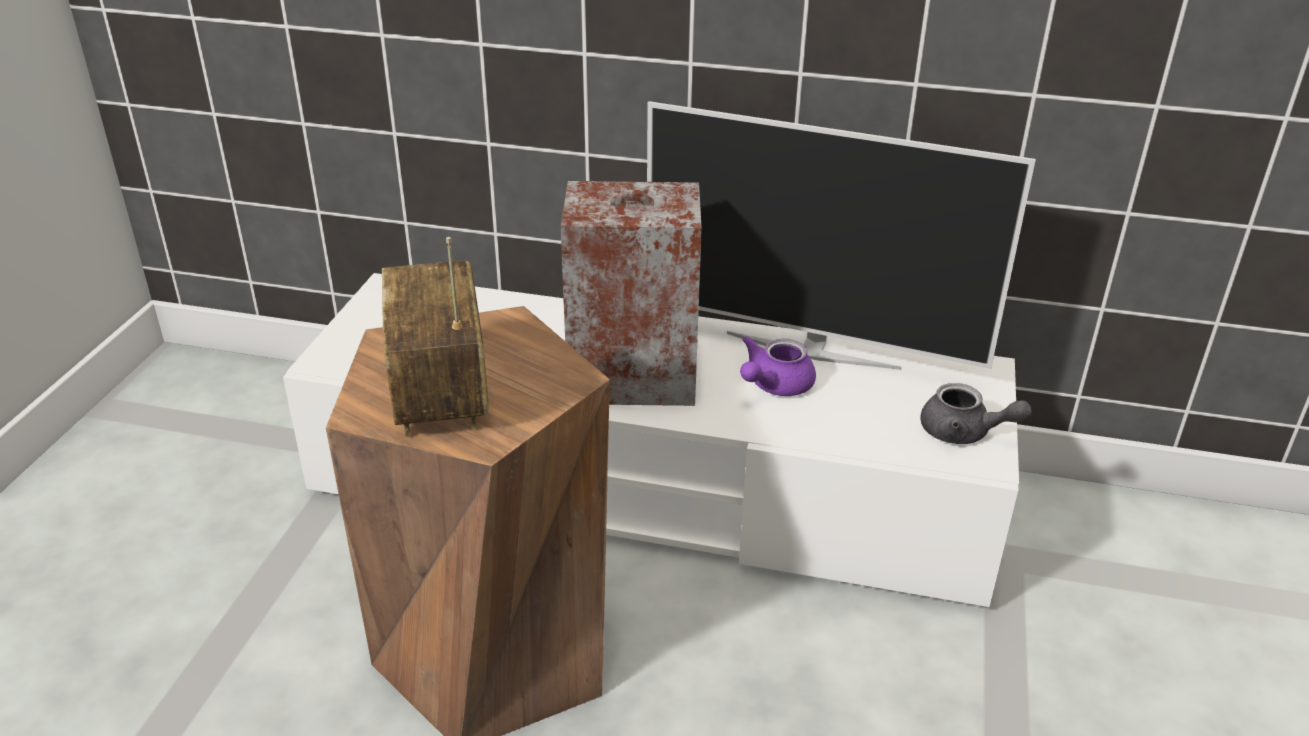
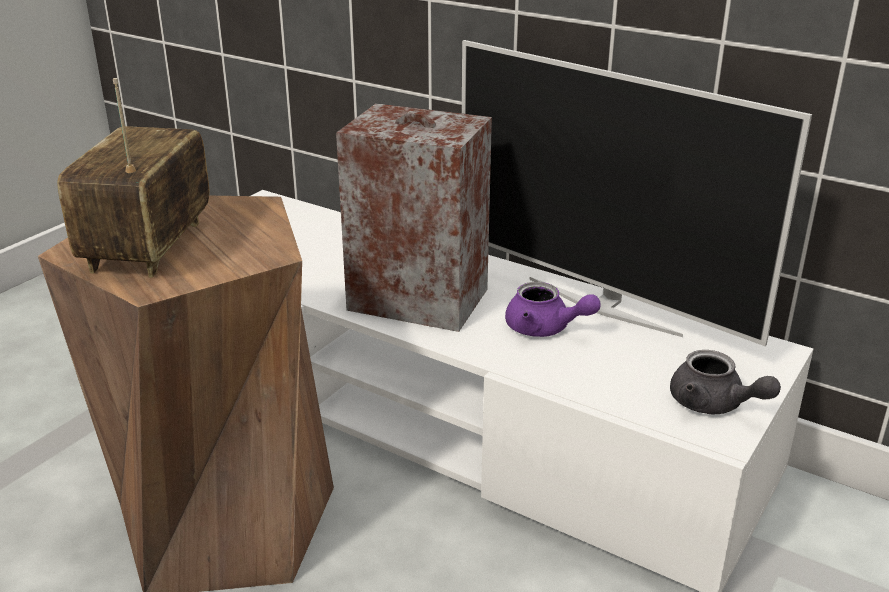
camera: 20 degrees right, 5 degrees down
purple teapot [740,336,816,396] -> purple teapot turned 120 degrees counterclockwise [505,282,601,337]

